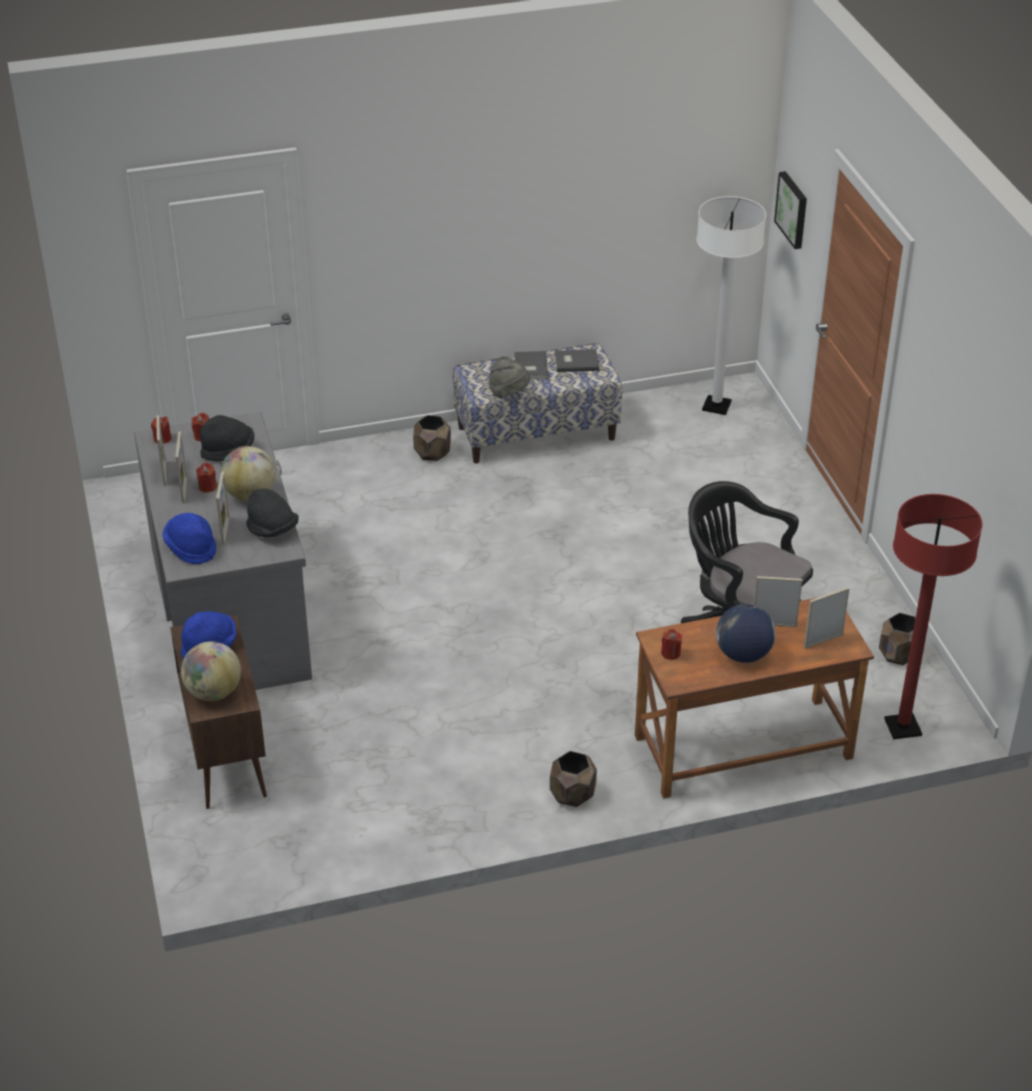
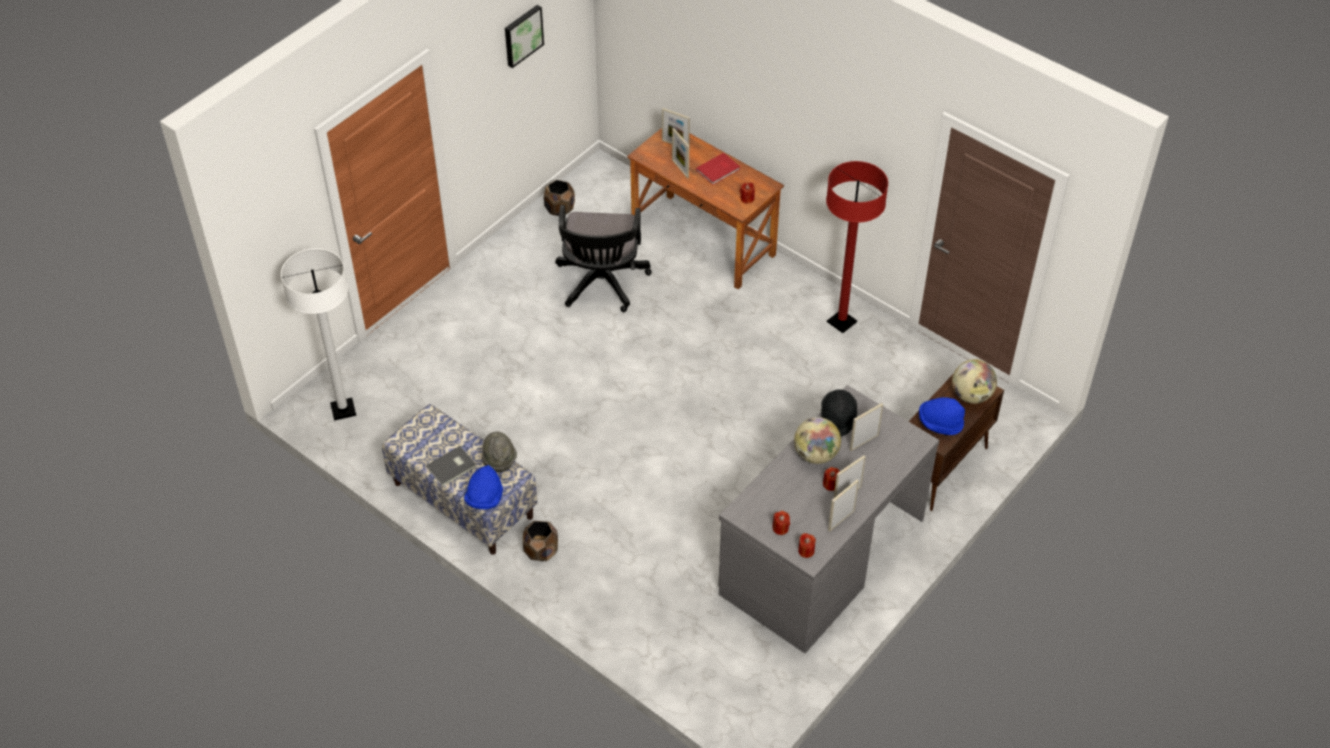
camera: 125 degrees left, 10 degrees up
blue hat [163,513,216,564] -> blue hat moved to [464,465,503,510]
black hat [200,415,254,462] -> none
brown planter [550,751,597,807] -> none
grey book [555,349,599,372] -> none
globe [716,604,775,663] -> red book [696,153,740,185]
picture [774,171,807,249] -> picture moved to [505,5,544,68]
red floor lamp [884,494,983,739] -> red floor lamp moved to [826,161,888,333]

